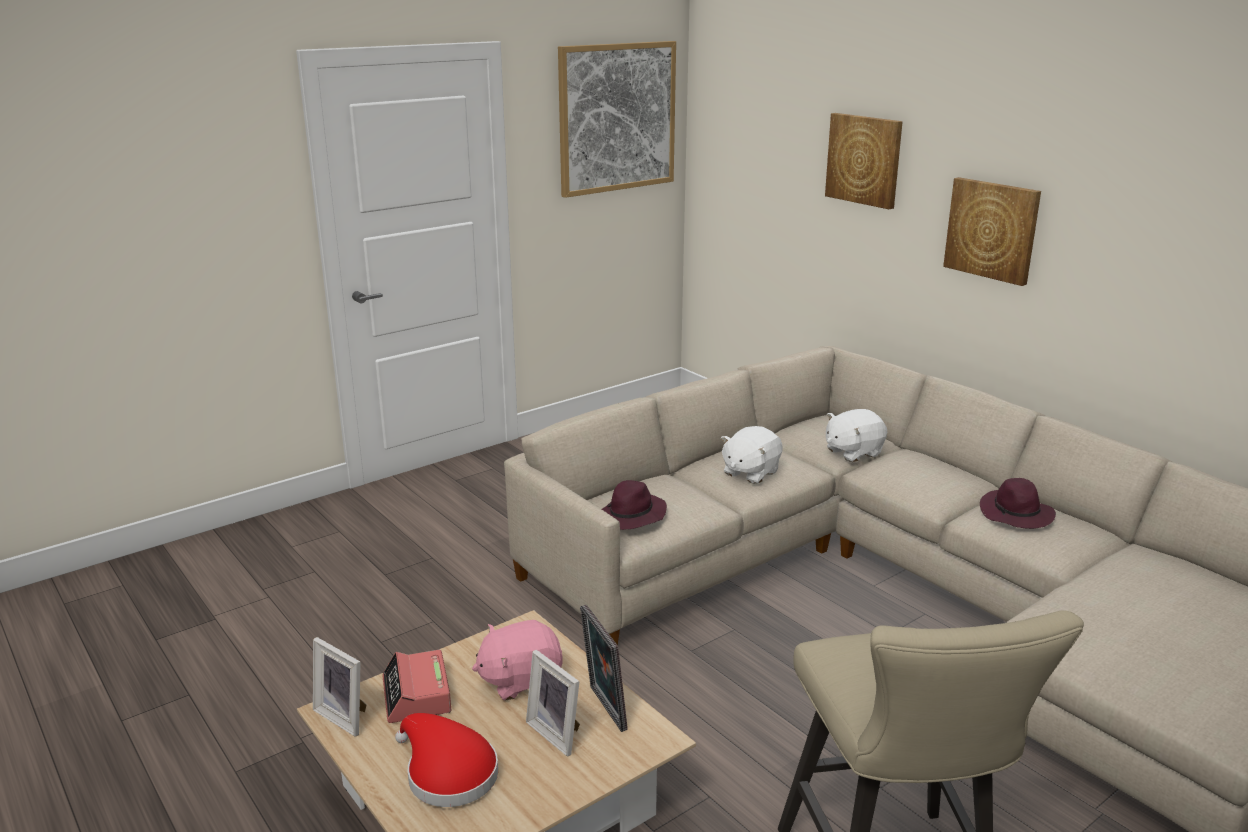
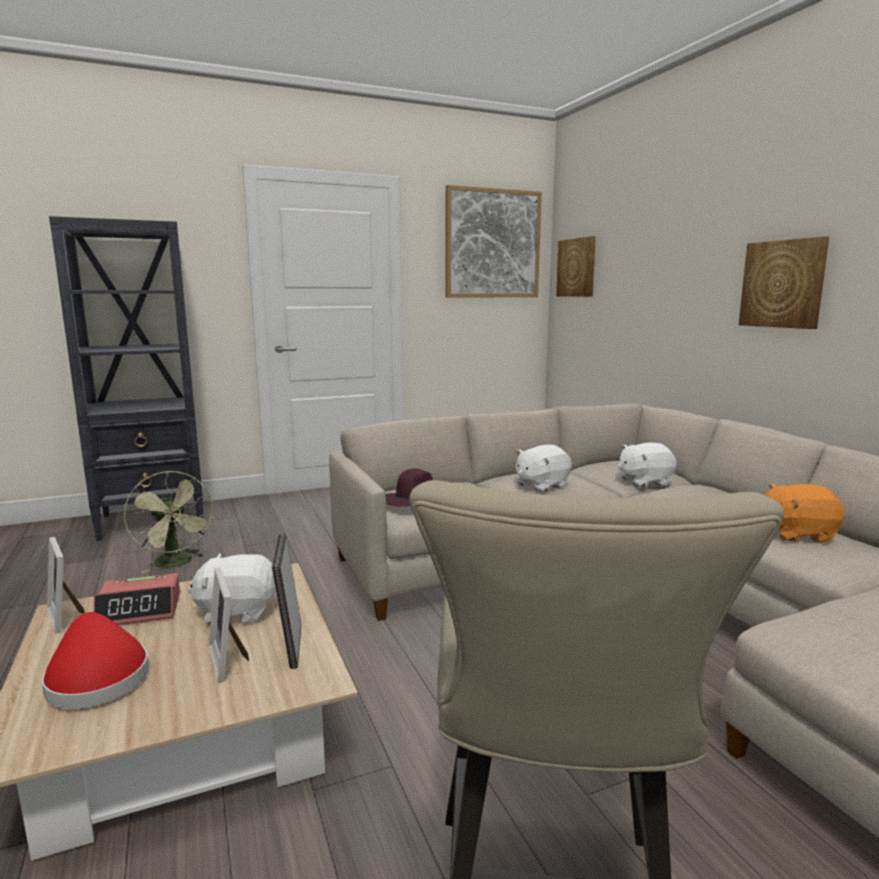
camera: 15 degrees right, 10 degrees down
alarm clock [382,650,451,723] -> alarm clock turned 105 degrees counterclockwise [93,573,180,625]
pink plush toy [472,620,563,701] -> white plush toy [187,553,276,625]
picture [825,113,903,209] -> picture moved to [556,236,596,297]
purple hat [980,478,1056,529] -> orange plush toy [766,484,844,543]
none -> black bookcase [49,216,203,541]
none -> green fan [124,471,214,573]

